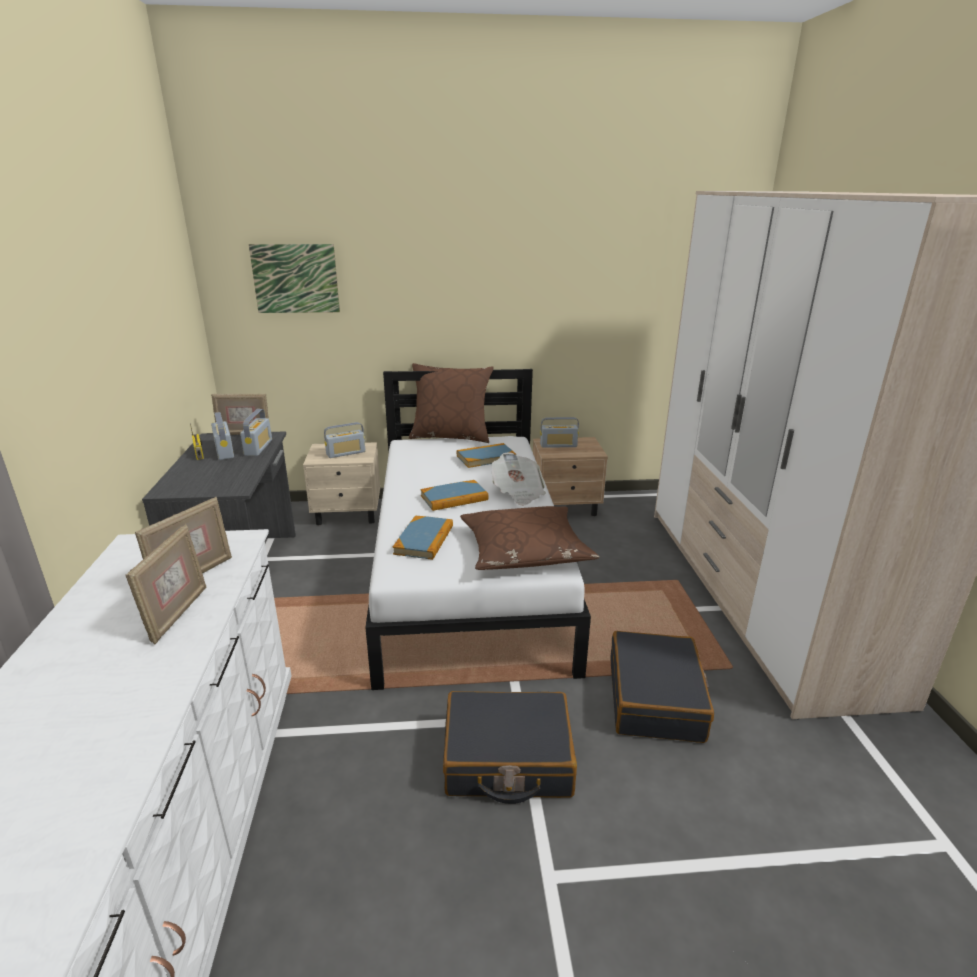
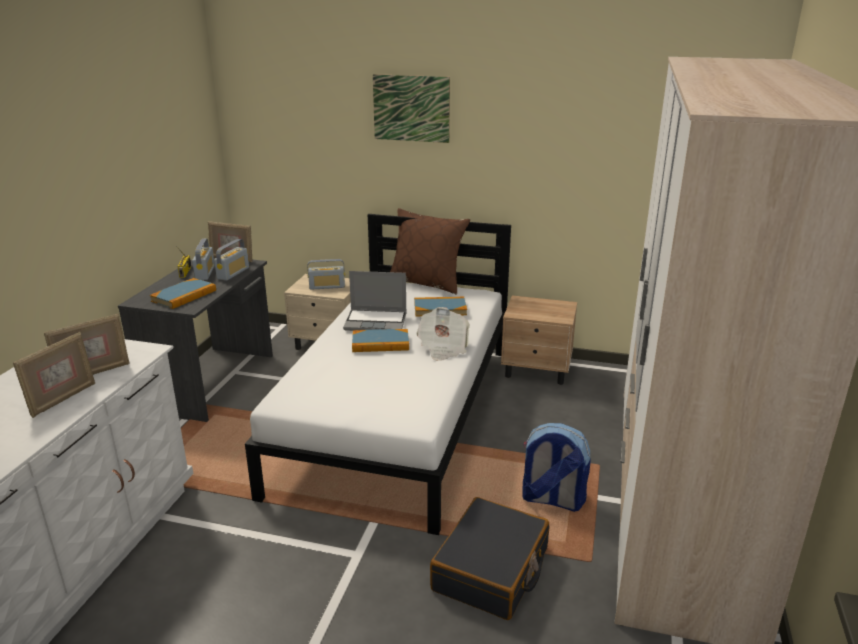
camera: 20 degrees right, 0 degrees up
picture [249,244,340,313] -> picture moved to [373,74,450,143]
book [393,516,453,560] -> book moved to [150,278,216,309]
black suitcase [443,691,577,804] -> none
brown pillow [460,506,600,570] -> none
radio [540,417,579,448] -> none
none -> laptop [343,271,407,331]
none -> backpack [522,423,591,512]

